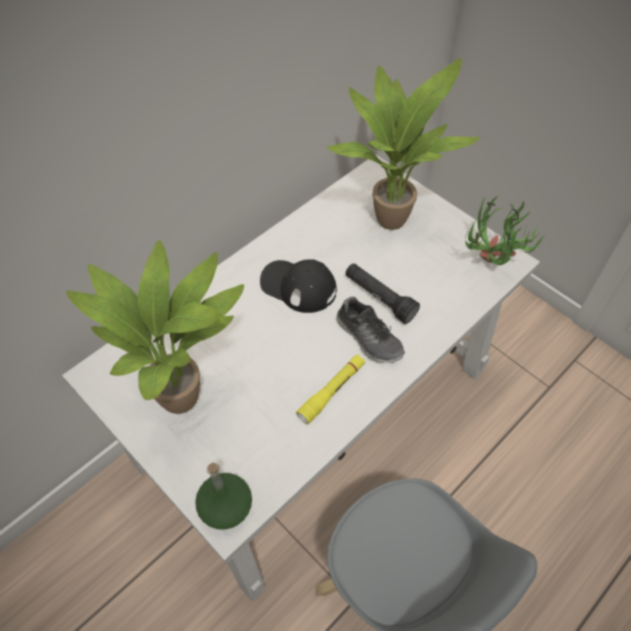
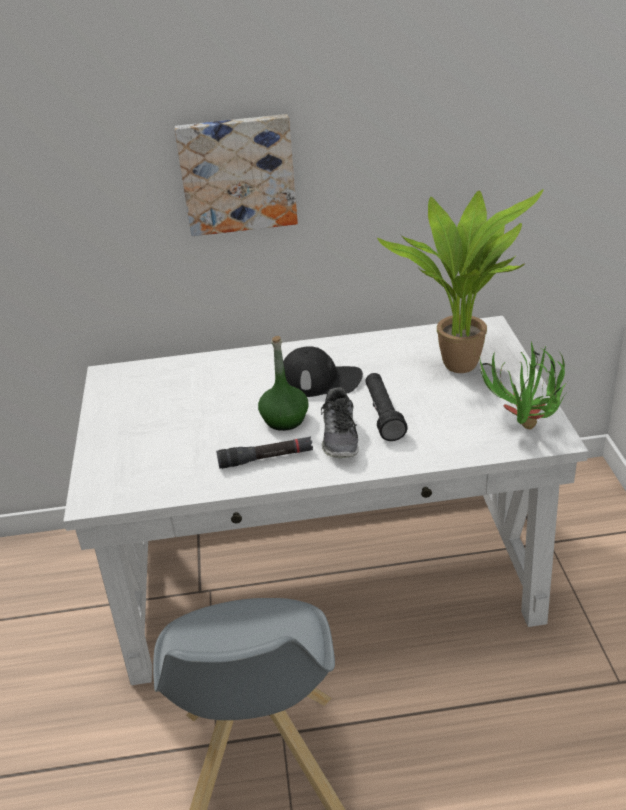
camera: 40 degrees right, 20 degrees down
potted plant [66,240,244,414] -> none
green bottle [195,462,252,530] -> green bottle moved to [258,336,309,431]
black cap [260,259,337,313] -> black cap turned 120 degrees clockwise [283,346,363,397]
yellow flashlight [296,354,365,424] -> black flashlight [216,437,313,469]
none -> picture [175,114,298,236]

